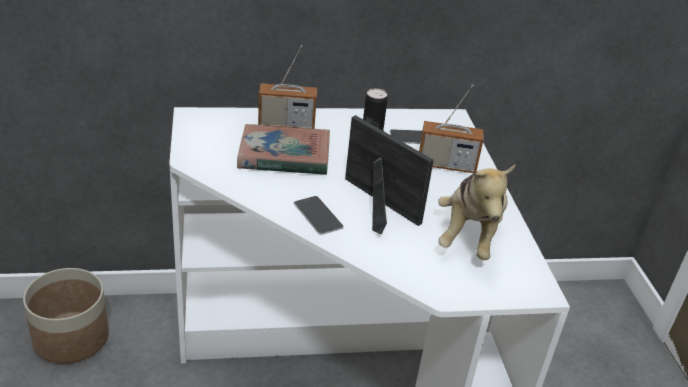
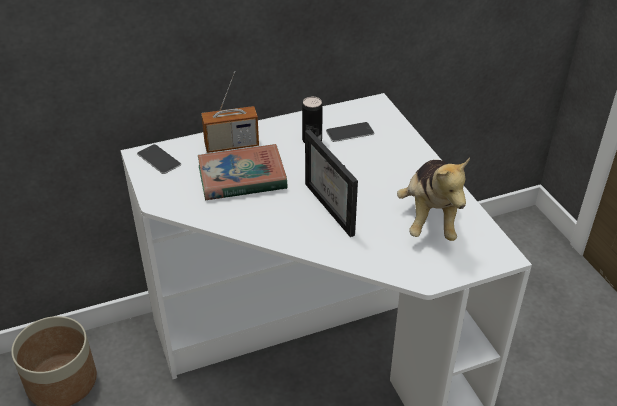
camera: 10 degrees left, 5 degrees up
phone [294,196,344,235] -> phone moved to [137,144,181,174]
picture frame [345,115,434,234] -> picture frame turned 150 degrees counterclockwise [305,129,358,237]
radio [419,84,483,173] -> none

